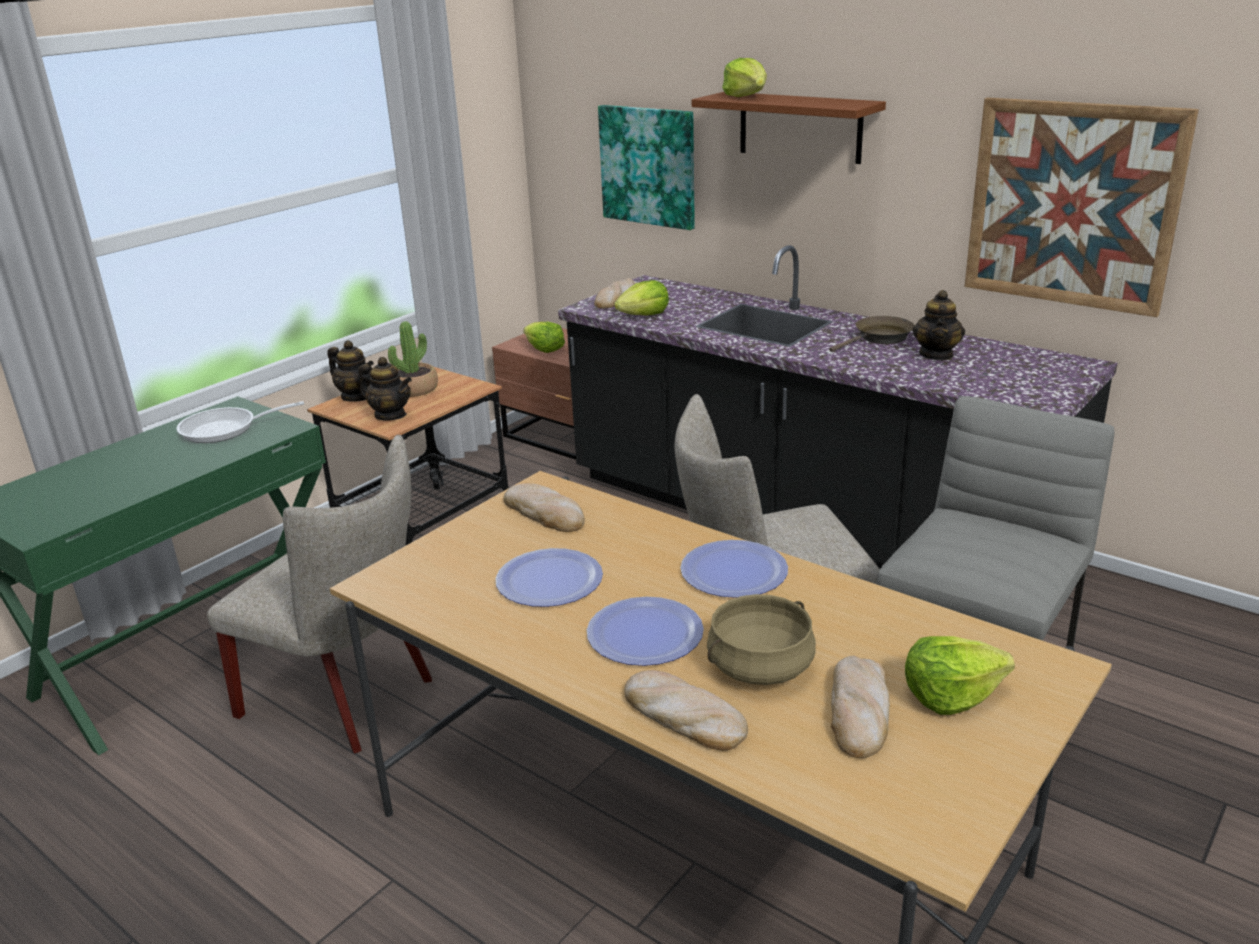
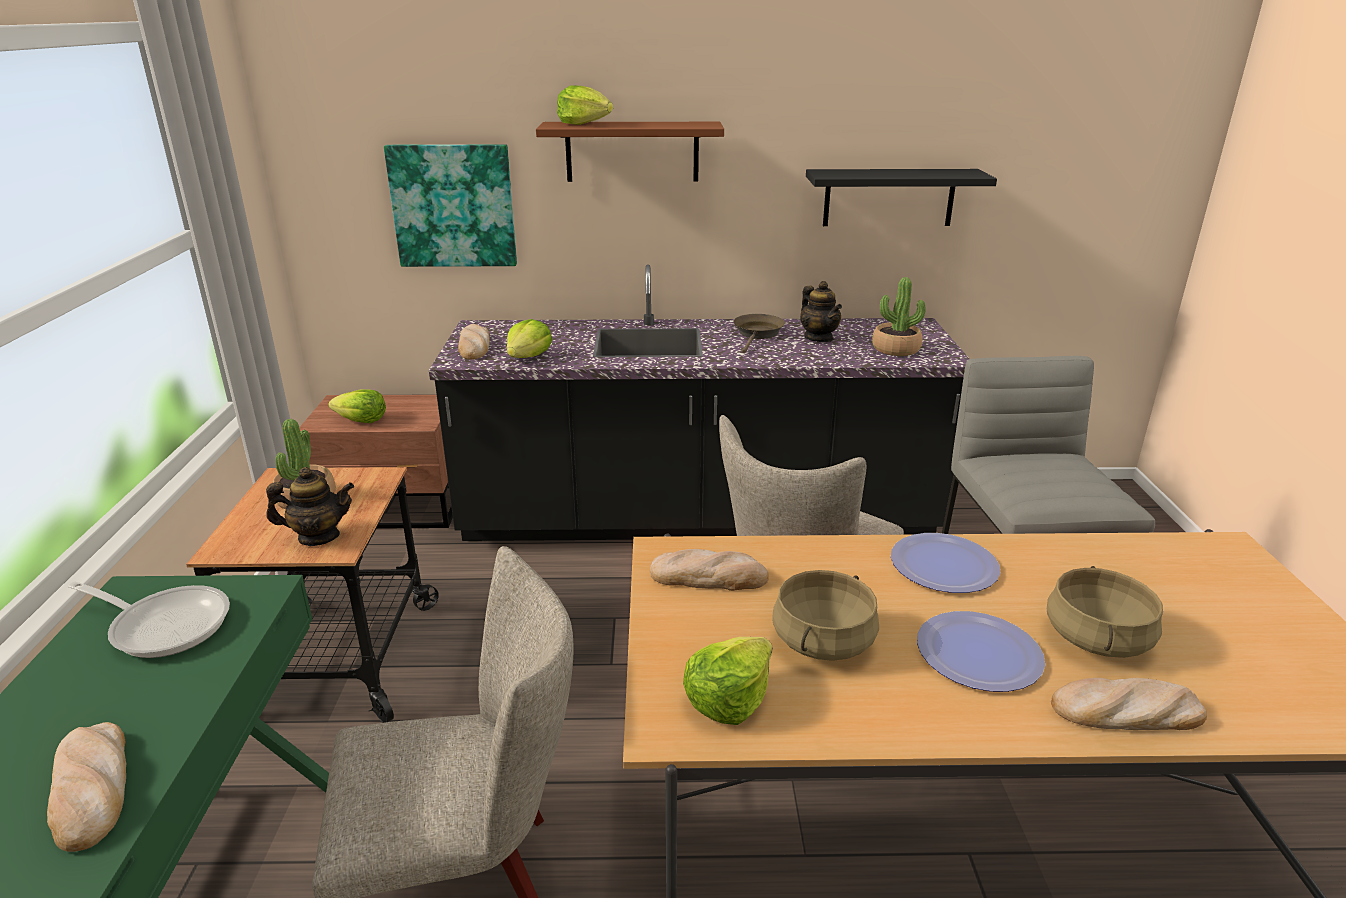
camera: 40 degrees left, 0 degrees up
frying pan [177,401,304,443] -> frying pan turned 105 degrees counterclockwise [68,581,230,658]
teapot [327,340,374,402] -> none
plate [496,548,603,607] -> beige cooking pot [772,570,879,661]
bread [831,656,890,758] -> bread moved to [47,722,126,852]
lettuce [905,636,1015,715] -> lettuce moved to [683,637,773,725]
picture [964,97,1199,317] -> black shelf [806,169,997,226]
none -> potted plant [872,277,926,356]

